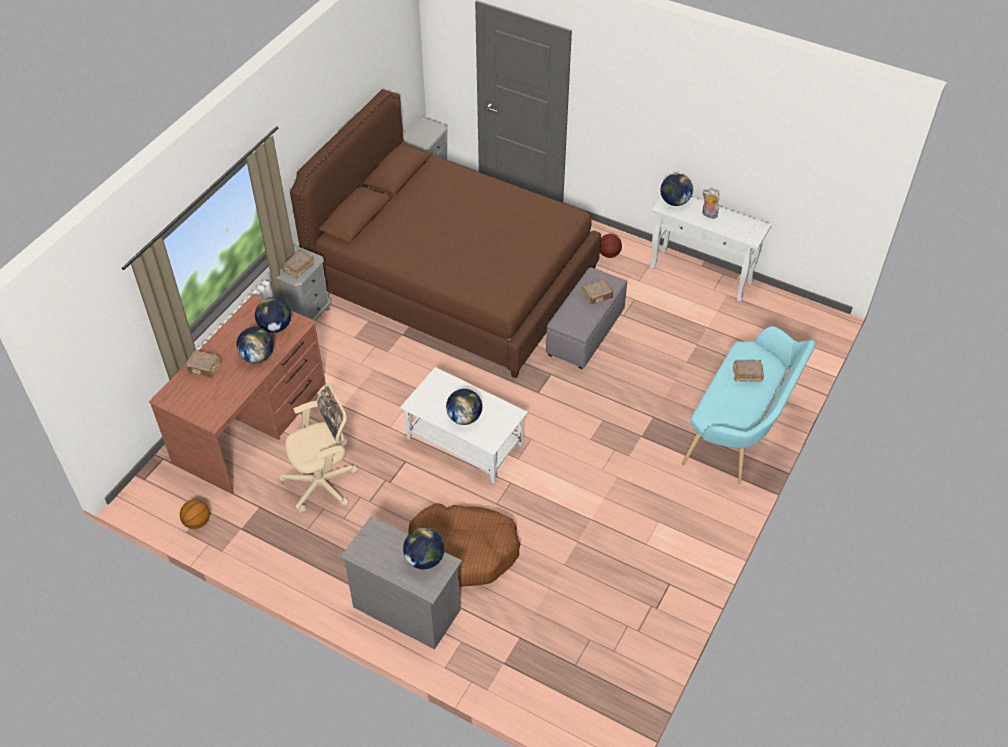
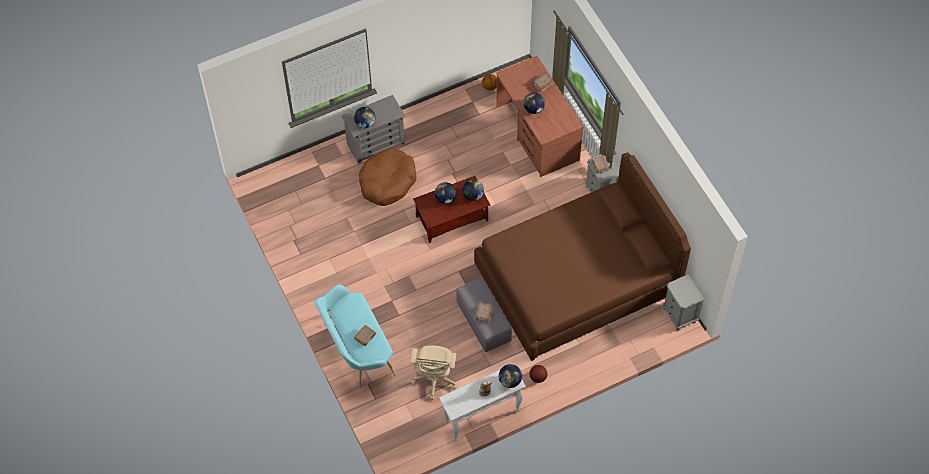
camera: 125 degrees right, 10 degrees up
globe [255,297,291,333] -> globe moved to [462,179,484,201]
beige office chair [278,384,358,513] -> beige office chair moved to [410,345,457,400]
white coffee table [400,367,528,483] -> brown coffee table [413,176,491,243]

